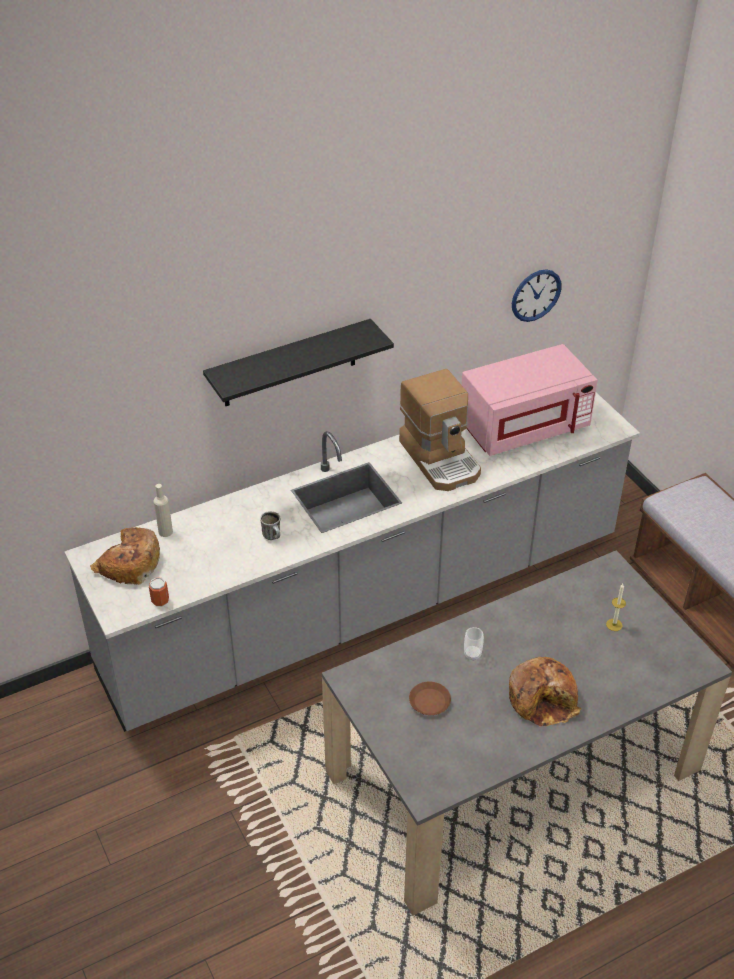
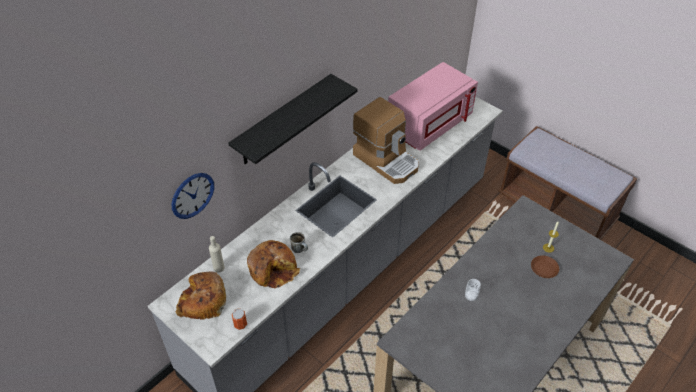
camera: 20 degrees left, 5 degrees up
brown plate [409,682,451,715] -> brown plate moved to [531,255,559,278]
bread [509,657,582,727] -> bread moved to [247,240,300,289]
wall clock [512,269,562,322] -> wall clock moved to [171,173,214,219]

